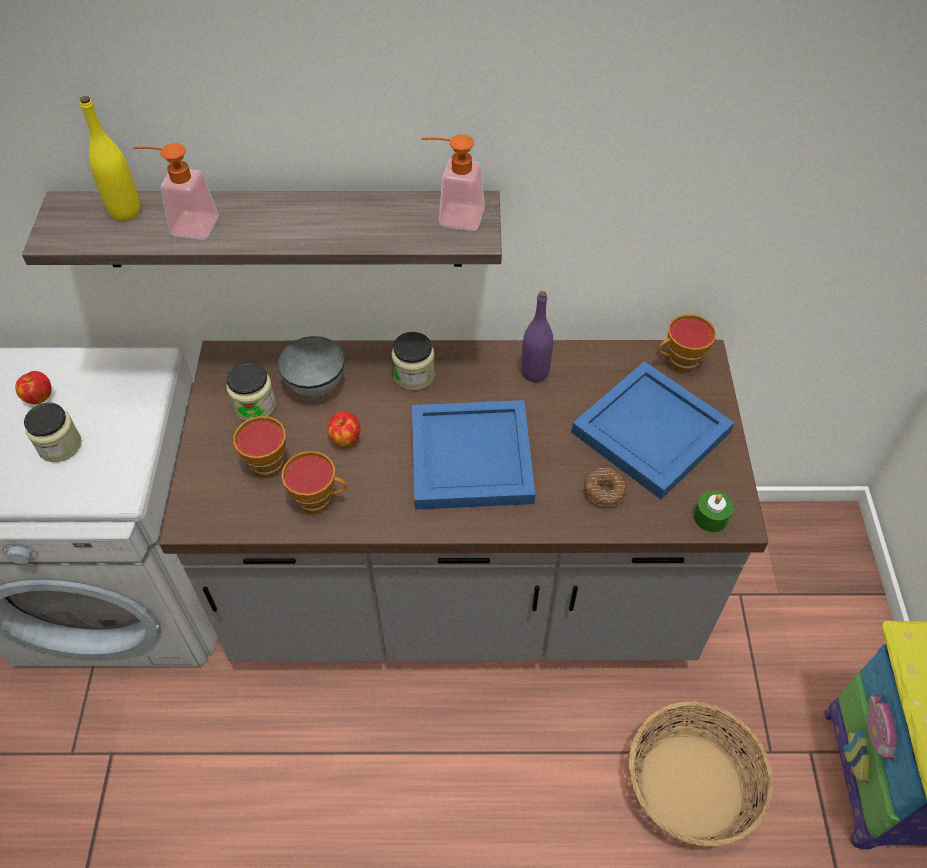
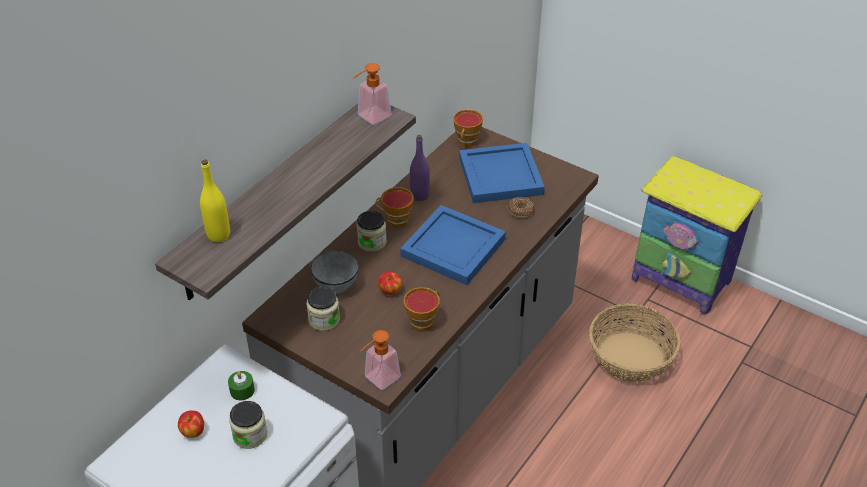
camera: 55 degrees left, 10 degrees down
soap dispenser [133,143,219,240] -> soap dispenser moved to [360,330,401,390]
cup [233,416,286,478] -> cup moved to [376,187,414,228]
green candle [694,491,734,532] -> green candle moved to [228,371,255,400]

